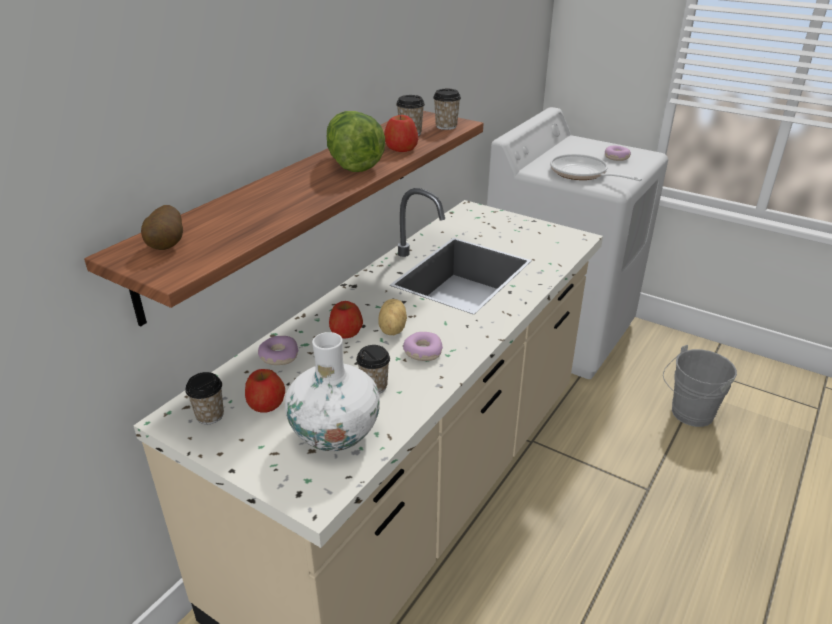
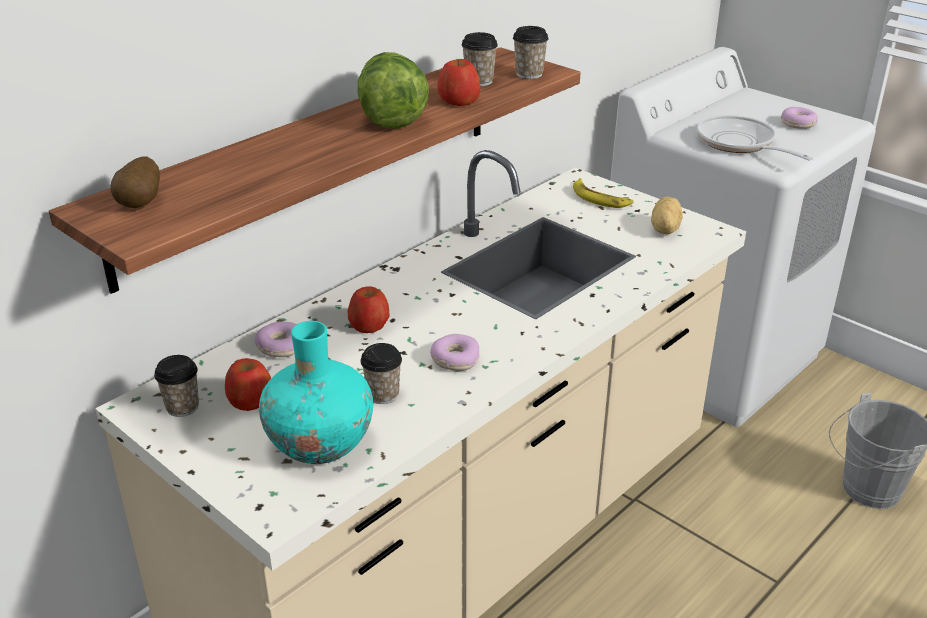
camera: 10 degrees right, 0 degrees up
white vase [285,332,380,451] -> turquoise vase [259,321,373,464]
potato [378,299,407,335] -> potato moved to [651,197,683,235]
none -> banana [573,178,634,208]

